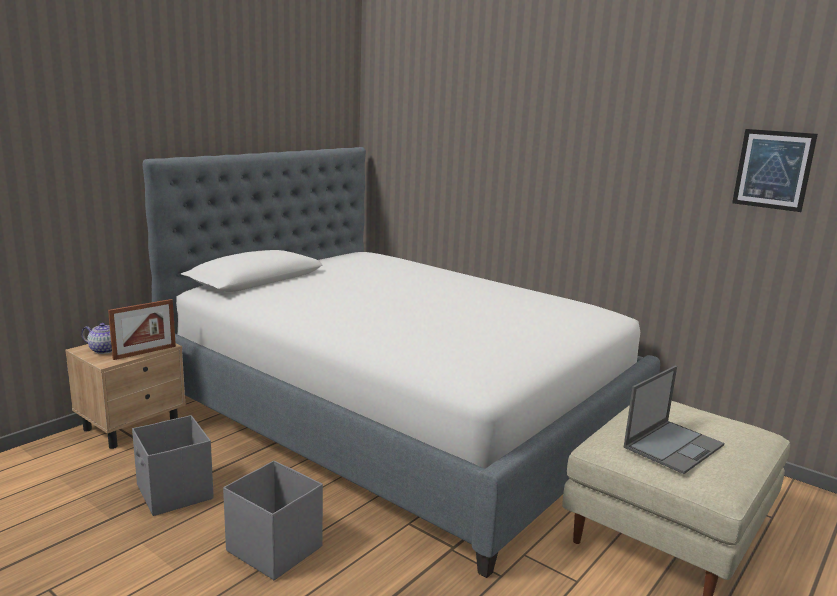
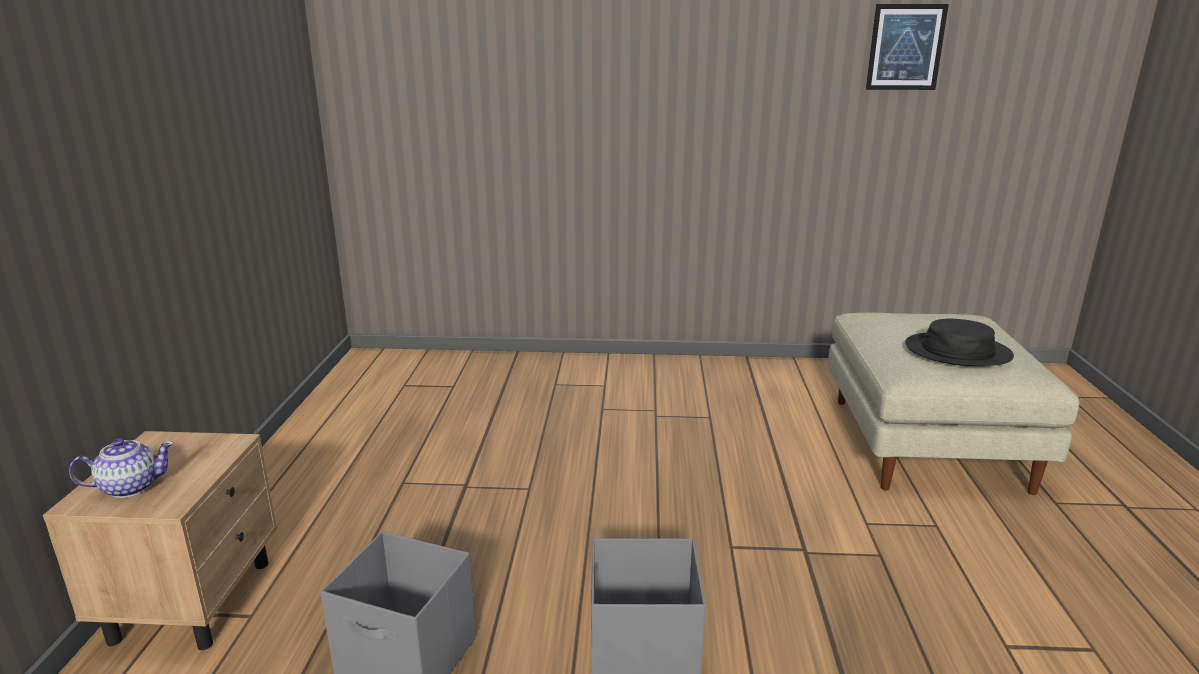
camera: 35 degrees left, 5 degrees up
picture frame [108,299,176,360] -> none
bed [143,147,660,578] -> none
laptop [624,366,724,474] -> black hat [905,319,1014,366]

